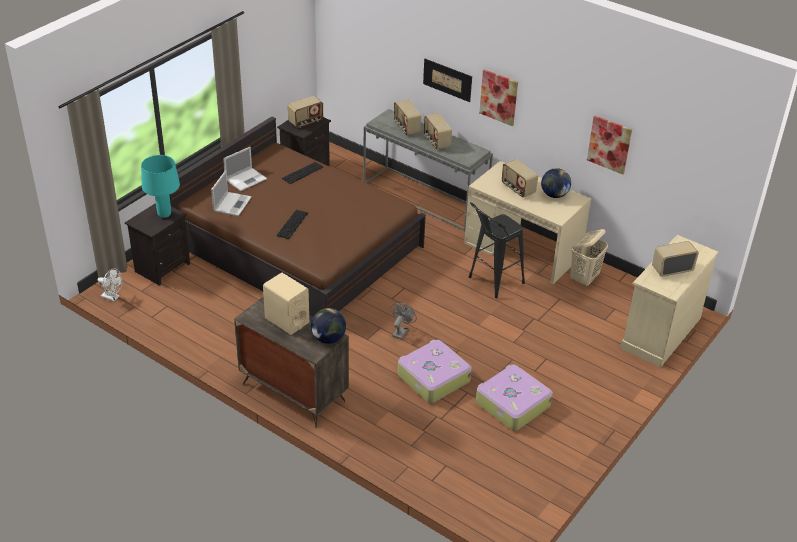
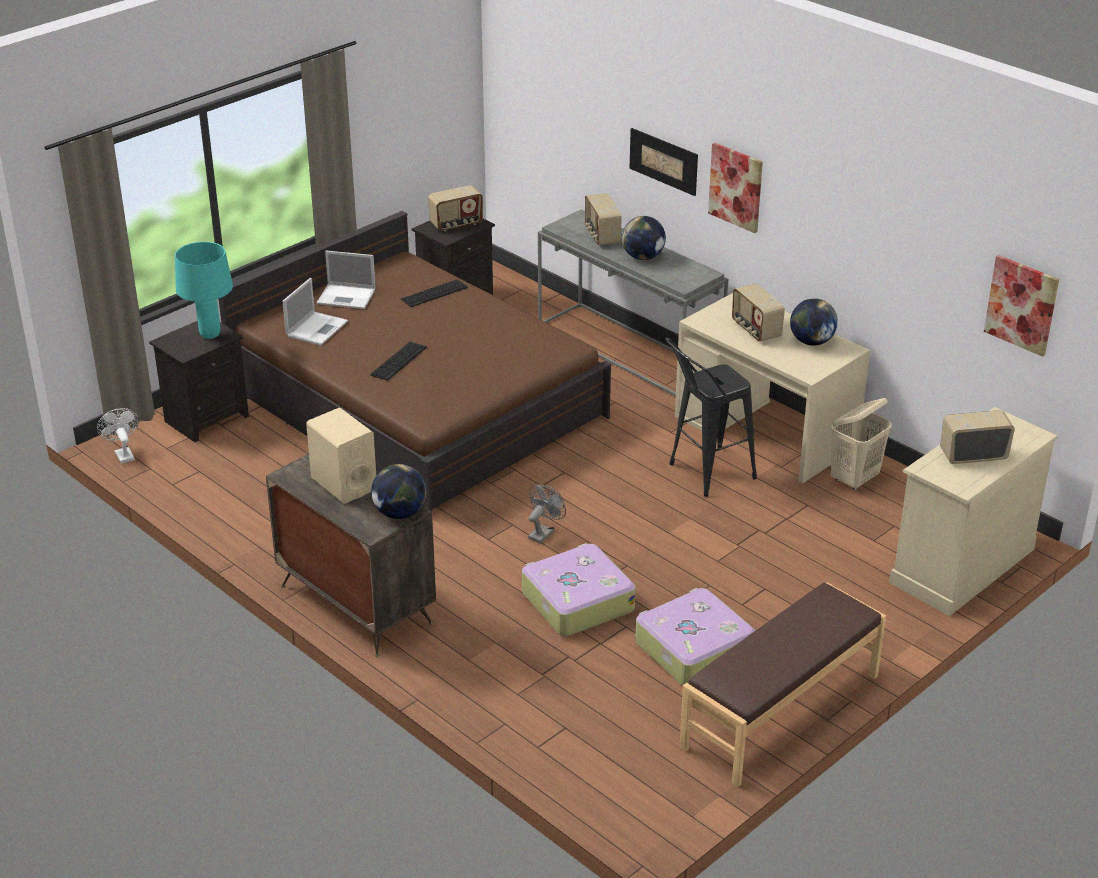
camera: 10 degrees right, 5 degrees down
white fan [97,269,123,302] -> white fan turned 150 degrees counterclockwise [97,408,138,464]
laptop [223,147,267,191] -> laptop turned 45 degrees clockwise [316,251,376,309]
radio [424,113,452,149] -> globe [622,216,666,260]
picture [587,116,632,174] -> picture moved to [984,255,1059,357]
none -> brown bench [679,582,886,787]

